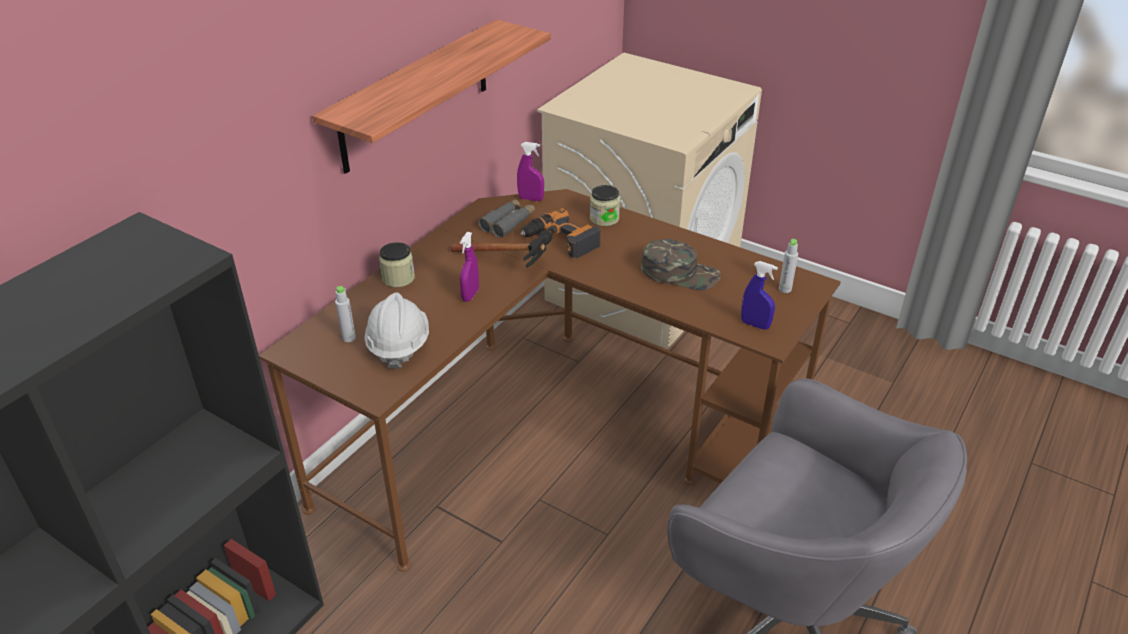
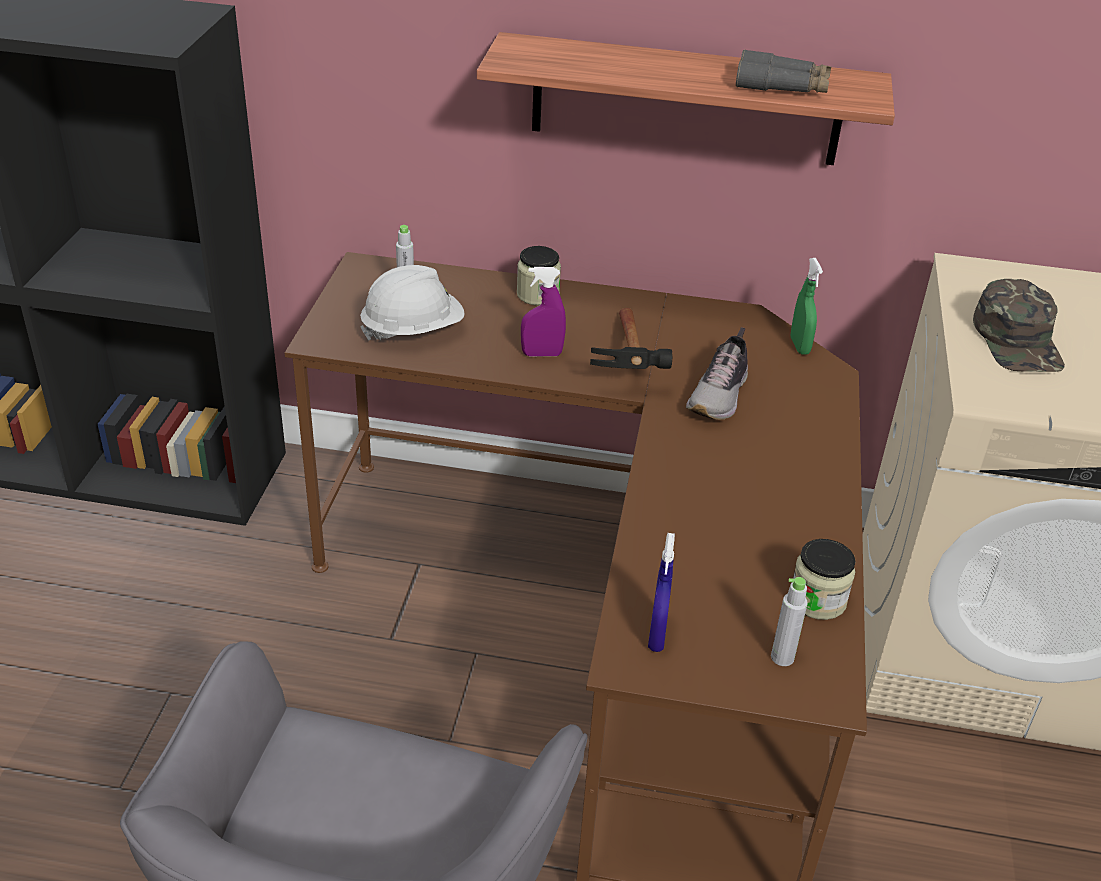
camera: 65 degrees right, 0 degrees up
grey binoculars [478,199,535,238] -> grey binoculars moved to [736,49,831,93]
purple spray bottle [517,142,544,201] -> green spray bottle [791,258,823,355]
power drill [520,208,600,258] -> shoe [686,327,748,420]
jar [590,185,620,226] -> jar moved to [793,539,856,620]
green cap [641,238,721,291] -> green cap moved to [973,279,1065,372]

